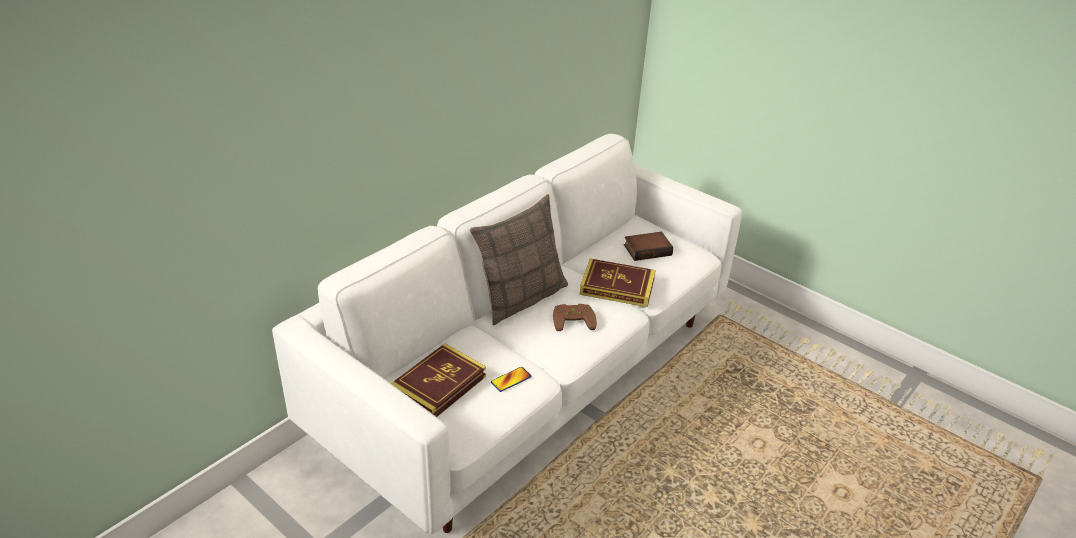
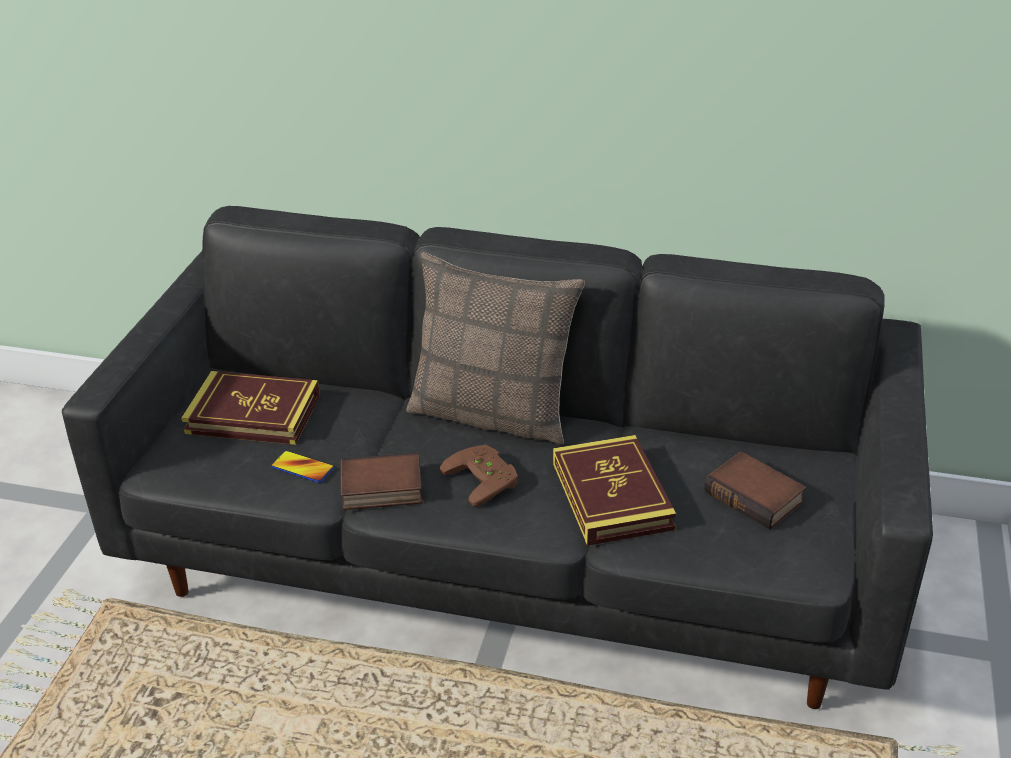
camera: 65 degrees right, 0 degrees up
white sofa [272,134,742,534] -> black sofa [62,206,933,709]
none -> book [341,452,423,510]

